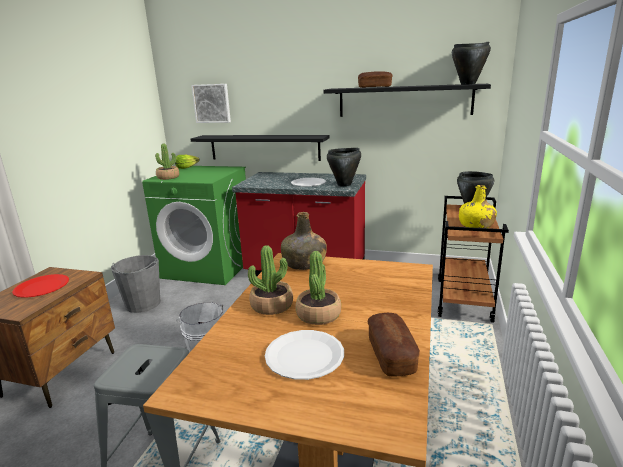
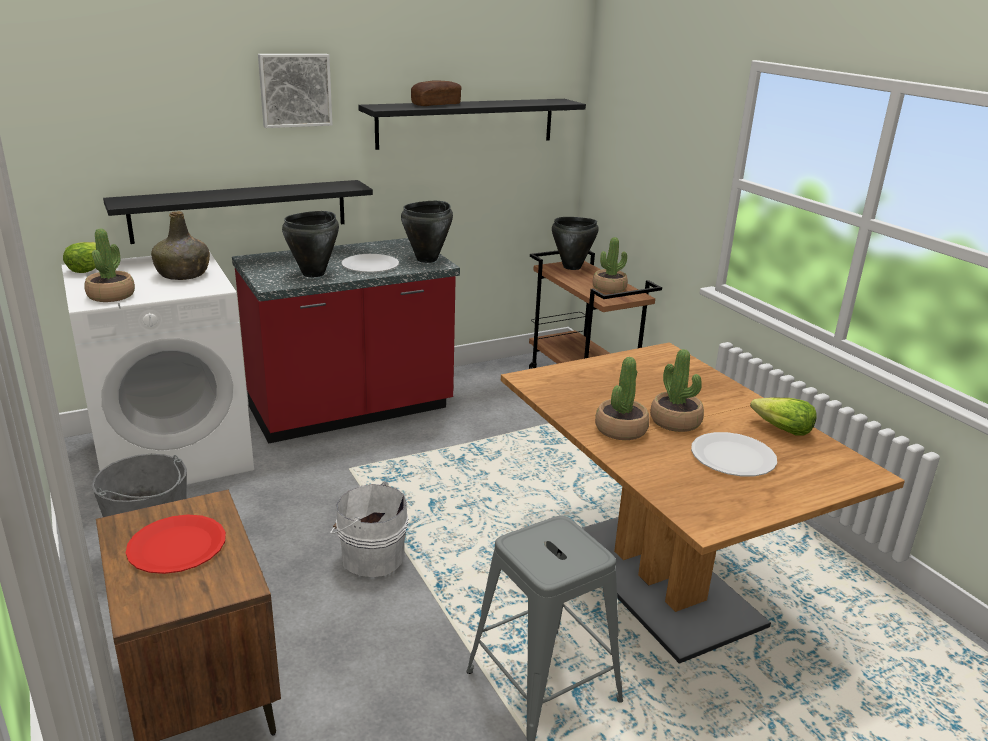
camera: 45 degrees left, 5 degrees up
green washing machine [142,166,246,285] -> white washing machine [62,251,254,485]
picture [191,84,231,123] -> picture moved to [258,54,332,128]
green bottle [281,212,327,270] -> green bottle moved to [151,211,210,280]
bread [368,313,420,376] -> lettuce [750,397,817,436]
black cooking pot [452,42,491,85] -> black cooking pot moved to [282,211,339,277]
yellow bottle [459,185,497,228] -> potted plant [593,237,628,293]

